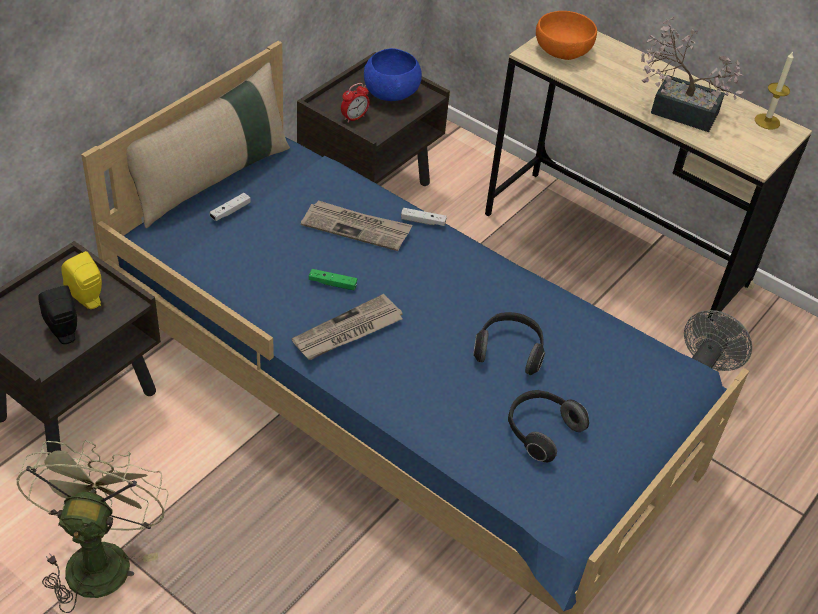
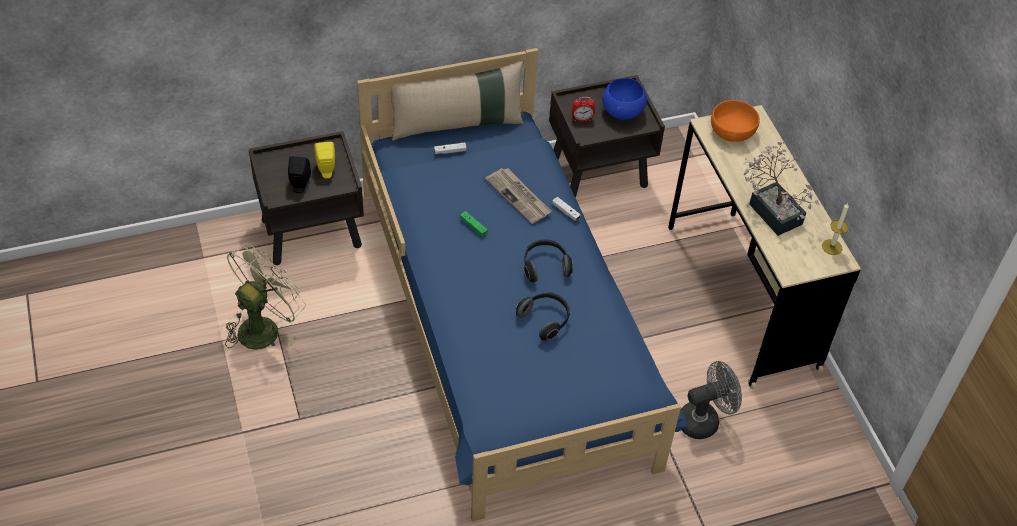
camera: 35 degrees right, 5 degrees up
newspaper [292,294,403,360] -> none
headphones [508,390,589,462] -> headphones moved to [524,240,573,283]

